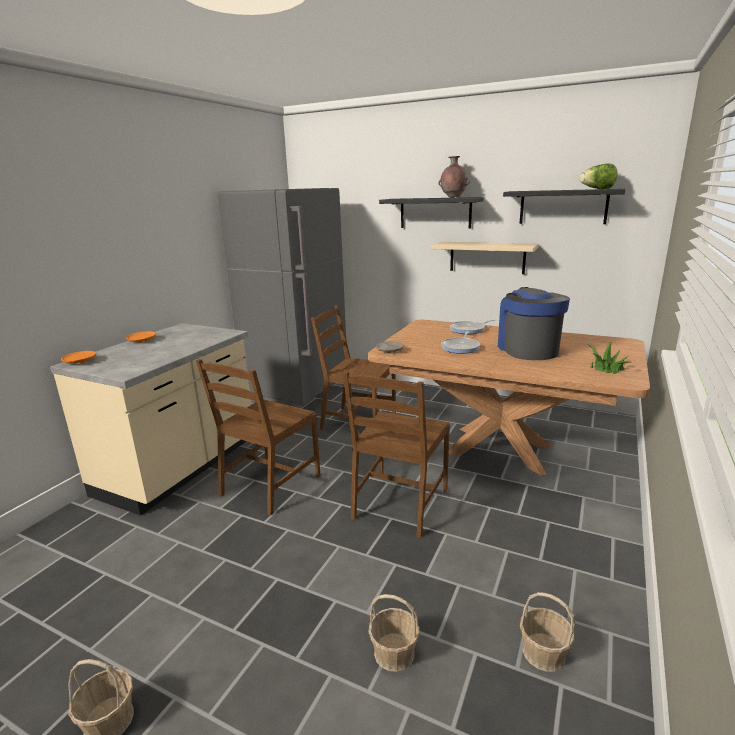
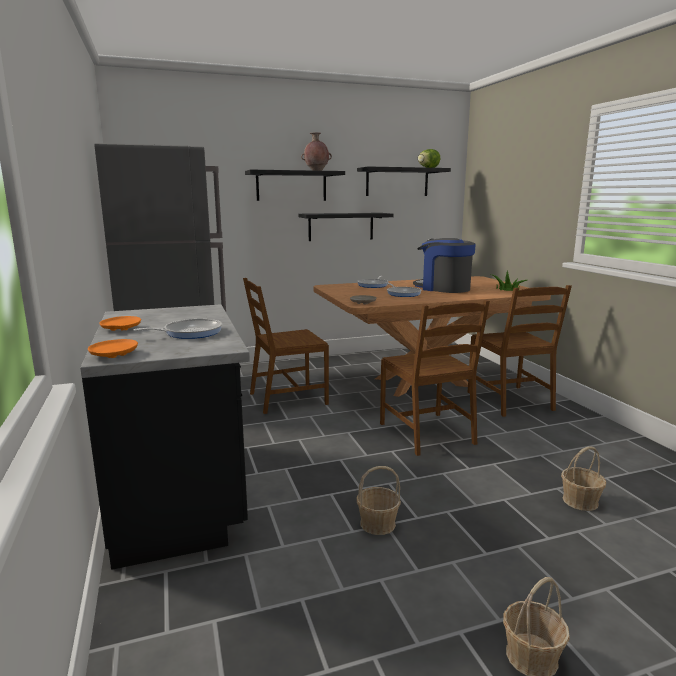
camera: 45 degrees left, 5 degrees down
beige counter [50,323,251,516] -> black counter [80,304,250,570]
brown chair [196,359,320,516] -> brown chair moved to [468,285,572,417]
beige shelf [431,242,539,274] -> black shelf [298,213,394,241]
basket [520,592,575,672] -> basket moved to [357,466,401,535]
none -> frying pan [134,319,222,339]

